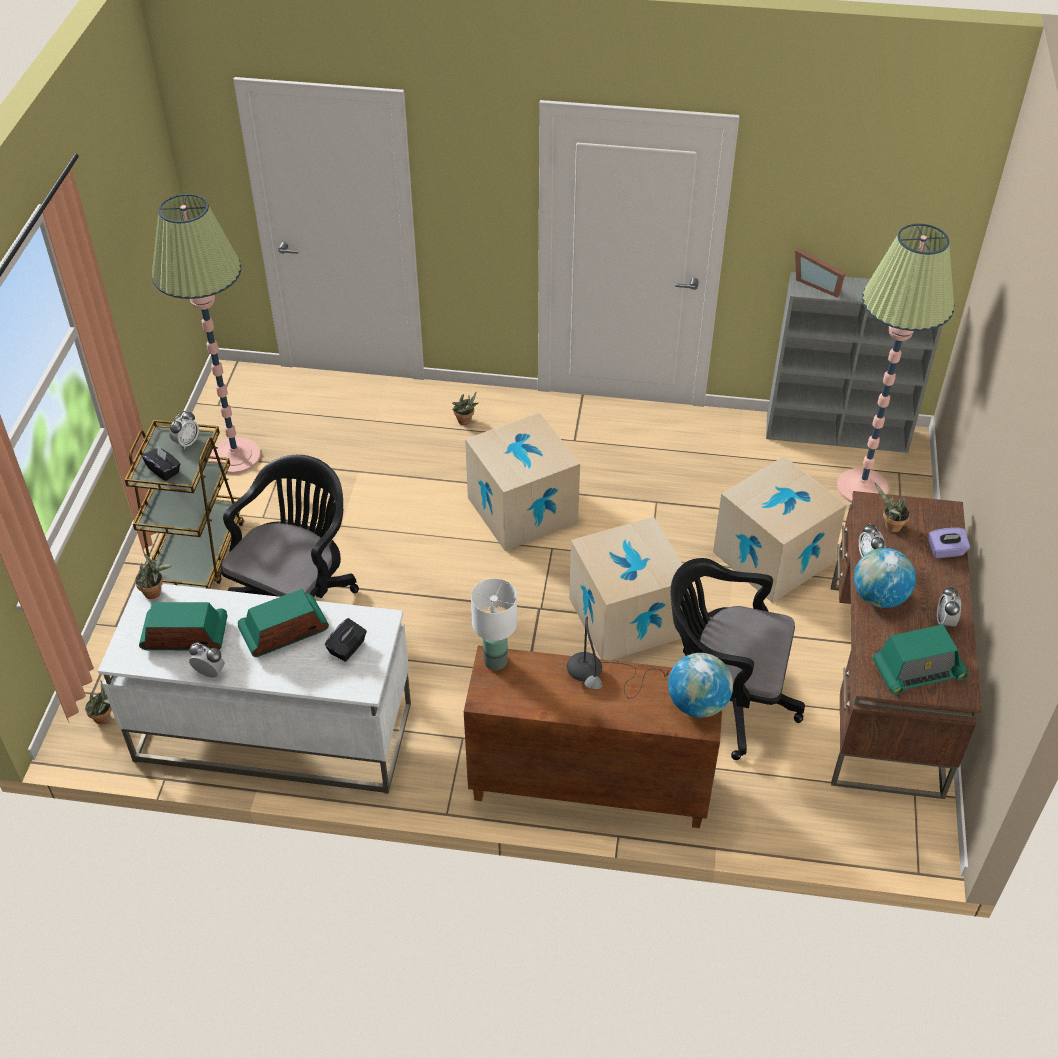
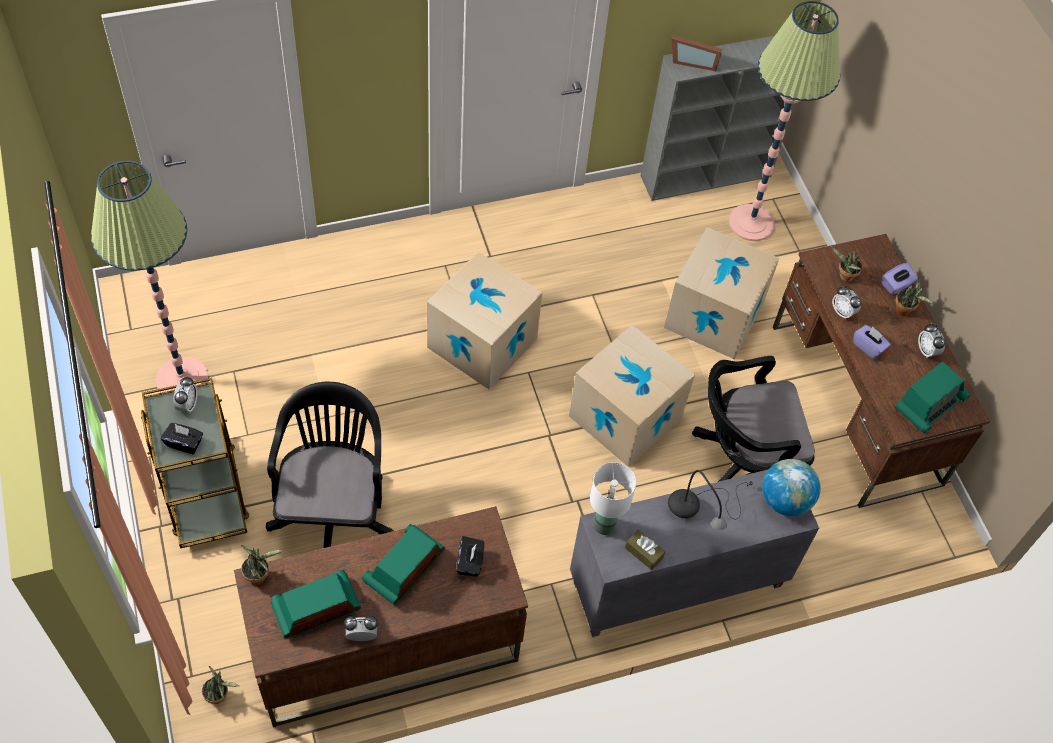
camera: 30 degrees left, 10 degrees up
white desk [98,584,411,794] -> brown desk [234,506,528,727]
potted plant [452,392,478,425] -> potted plant moved to [895,277,934,315]
brown cabinet [464,645,722,828] -> grey cabinet [570,470,819,637]
globe [854,548,916,608] -> purple tissue box [853,325,891,359]
none -> brown tissue box [625,530,665,570]

